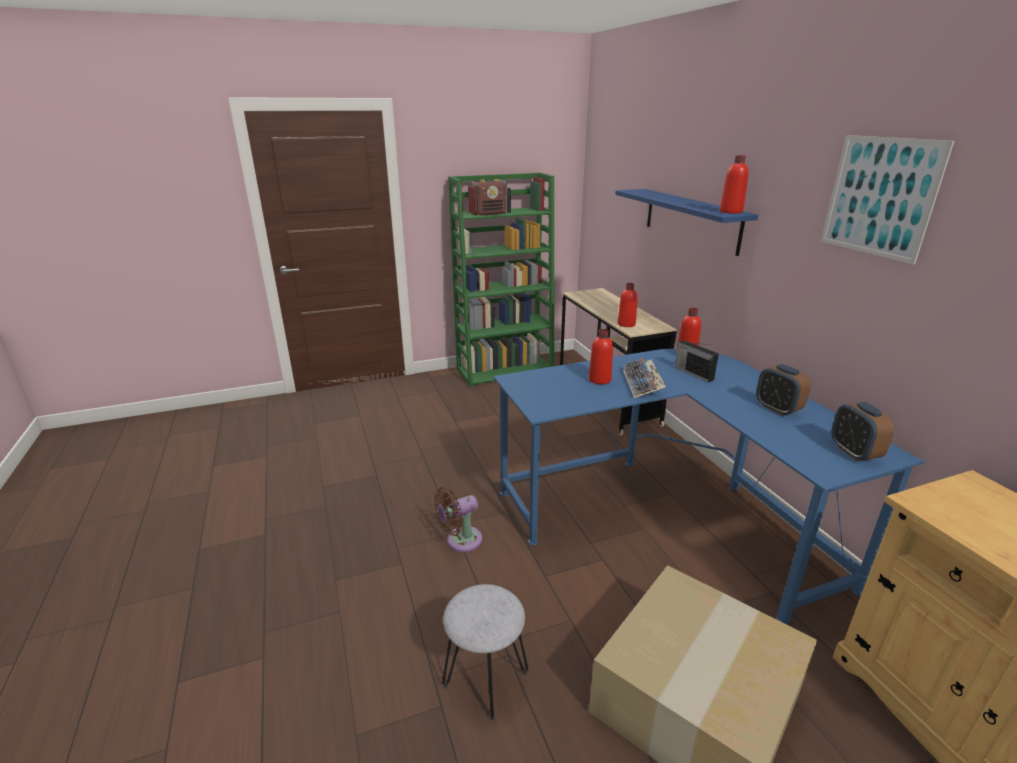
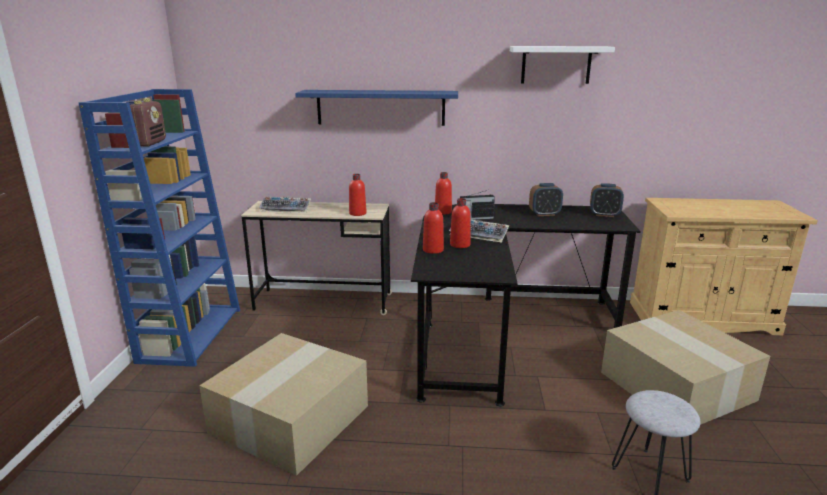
camera: 65 degrees left, 5 degrees down
brown fan [434,487,482,552] -> none
green bookcase [448,173,554,387] -> blue bookcase [79,89,240,367]
blue desk [493,349,924,625] -> black desk [411,204,641,406]
red bottle [720,155,749,214] -> red bottle moved to [423,202,444,254]
picture [821,135,954,264] -> white shelf [510,46,615,84]
none -> cardboard box [199,333,368,476]
none -> keyboard [259,197,311,213]

